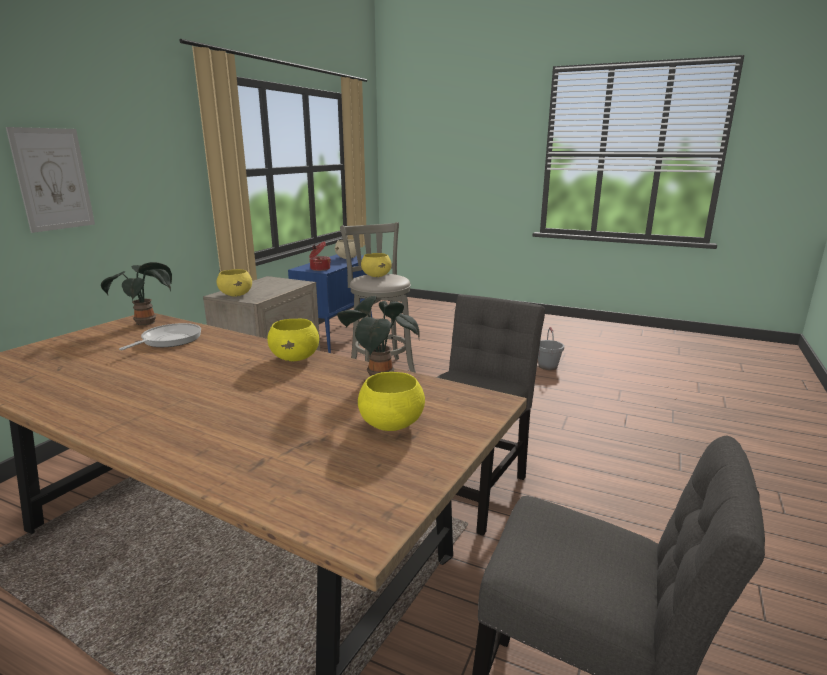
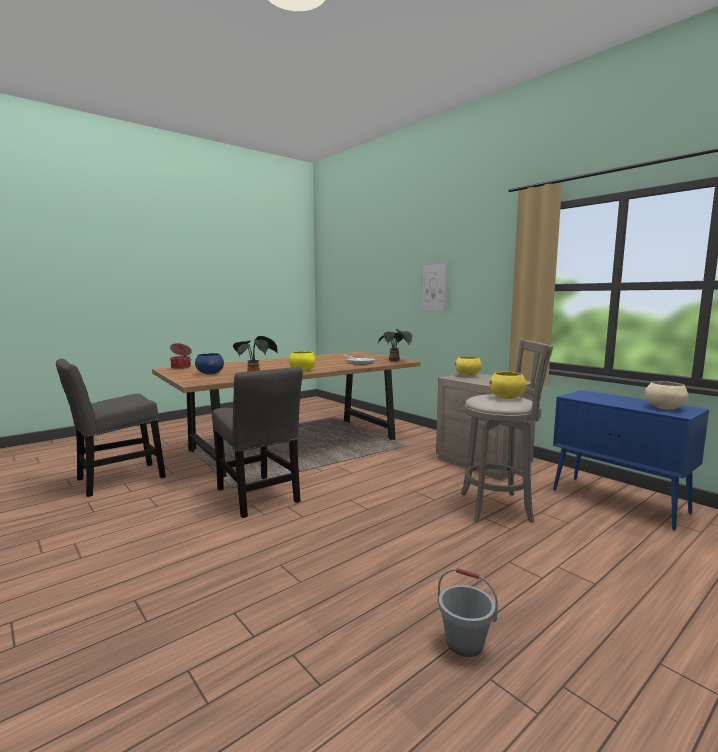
camera: 115 degrees right, 10 degrees down
cooking pot [309,242,331,271] -> cooking pot moved to [170,343,192,369]
yellow bowl [358,372,425,431] -> blue bowl [195,353,224,375]

